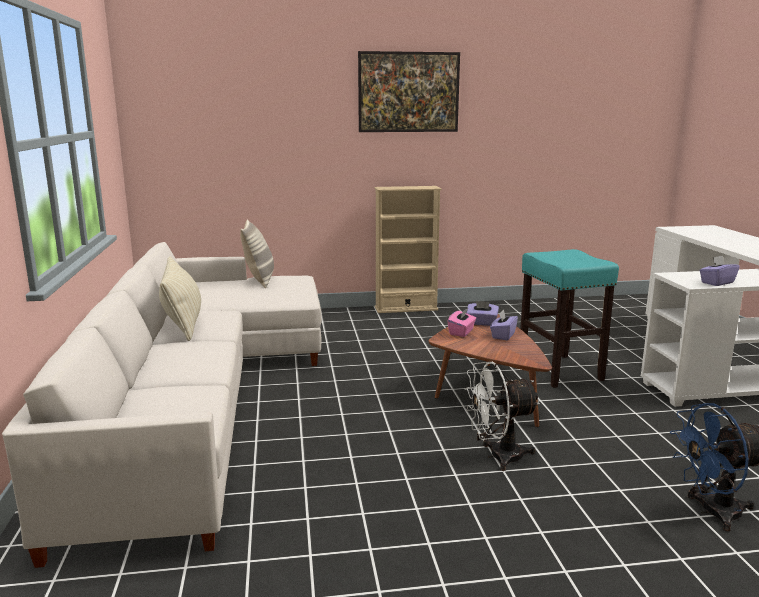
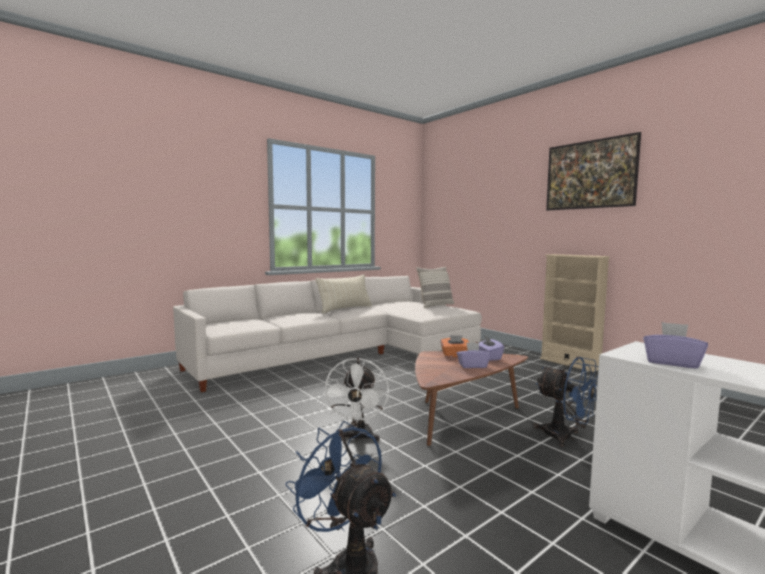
camera: 60 degrees right, 10 degrees down
pink tissue box [448,308,476,337] -> orange tissue box [441,335,469,357]
white fan [465,361,540,471] -> white fan turned 135 degrees counterclockwise [323,358,389,442]
turquoise stool [520,249,619,388] -> blue fan [533,357,599,447]

